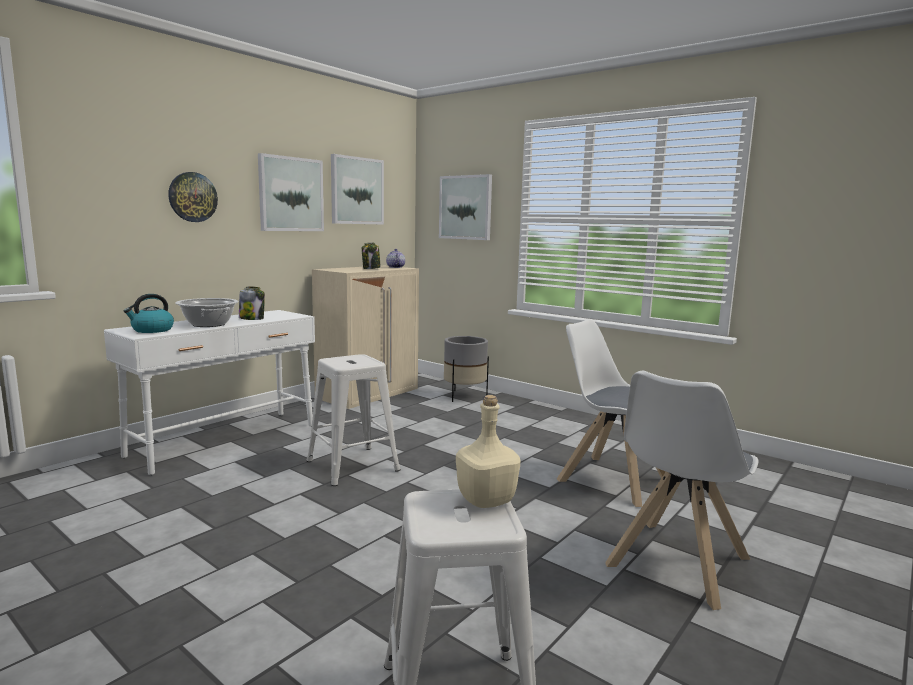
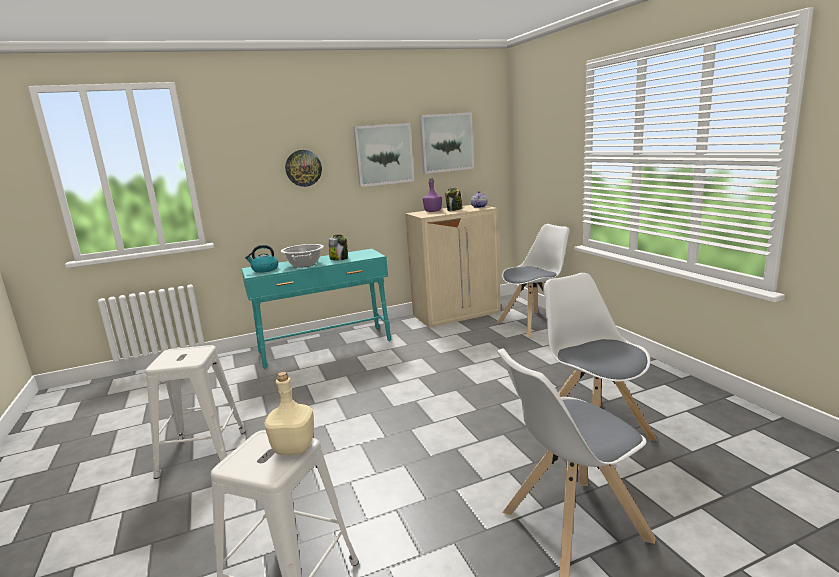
camera: 30 degrees right, 5 degrees up
white console table [104,310,315,475] -> turquoise console table [241,249,391,369]
white stool [306,354,401,486] -> white stool moved to [145,345,246,479]
picture [439,174,492,240] -> none
grey planter [444,336,489,402] -> chair [497,224,569,337]
none -> purple bottle [423,178,442,212]

